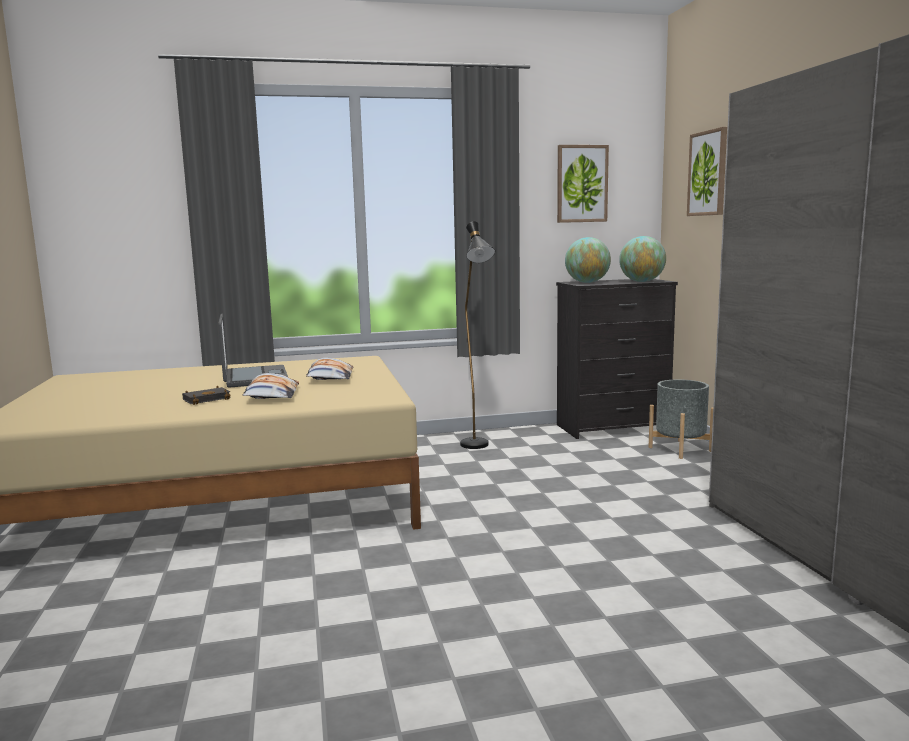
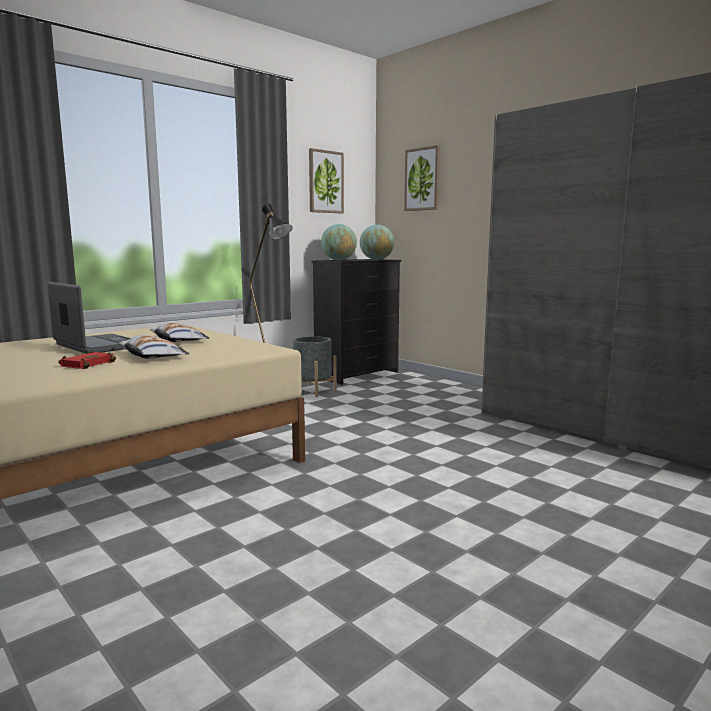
camera: 30 degrees left, 0 degrees up
black book [182,386,231,405] -> red book [58,350,116,369]
grey planter [649,379,713,459] -> grey planter moved to [293,336,337,397]

